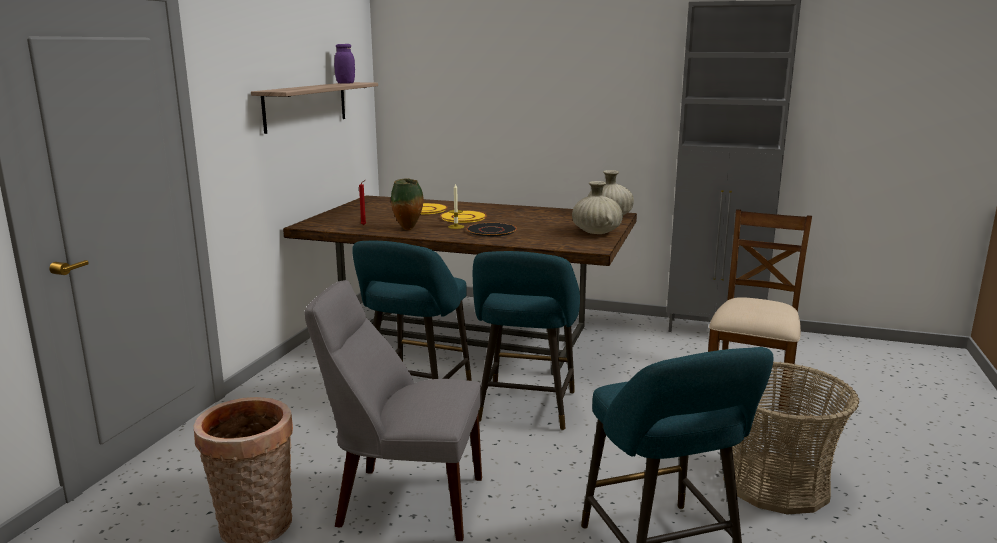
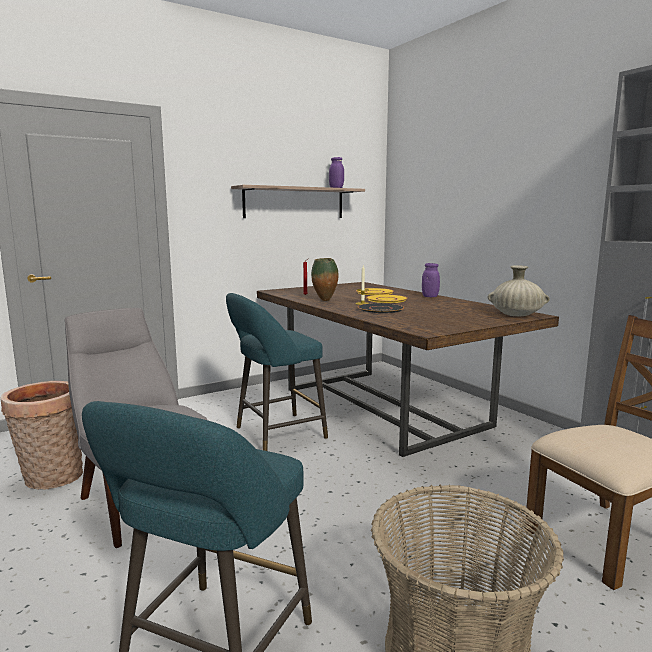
camera: 40 degrees right, 5 degrees down
turquoise stool [473,251,580,431] -> none
beige vase [572,181,623,234] -> none
none -> purple jar [422,263,440,297]

